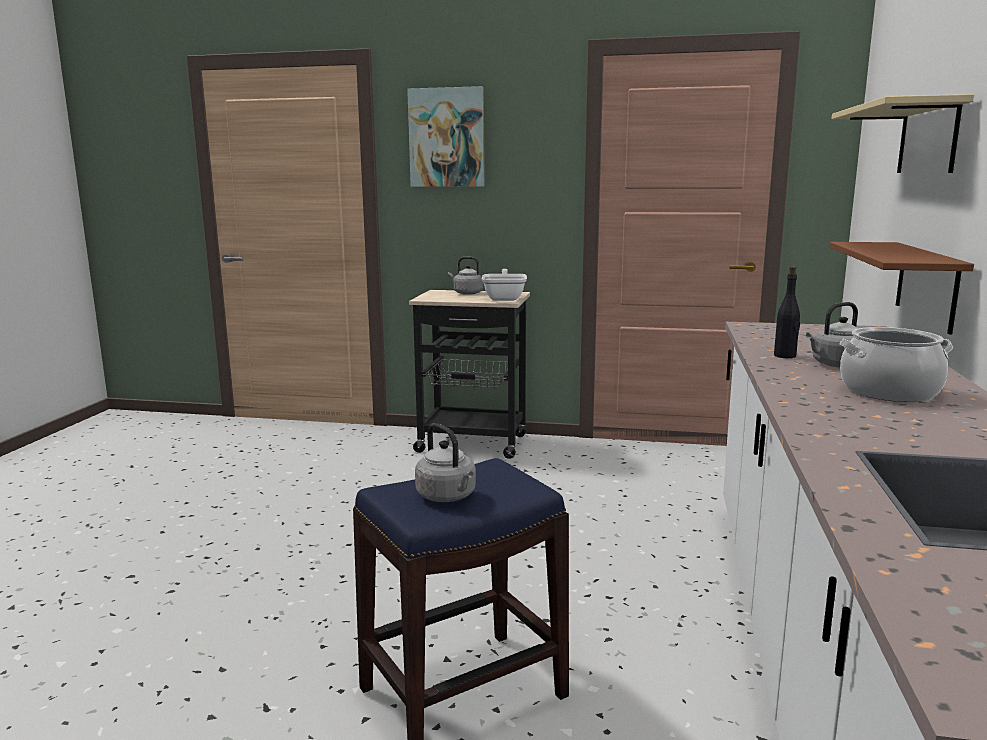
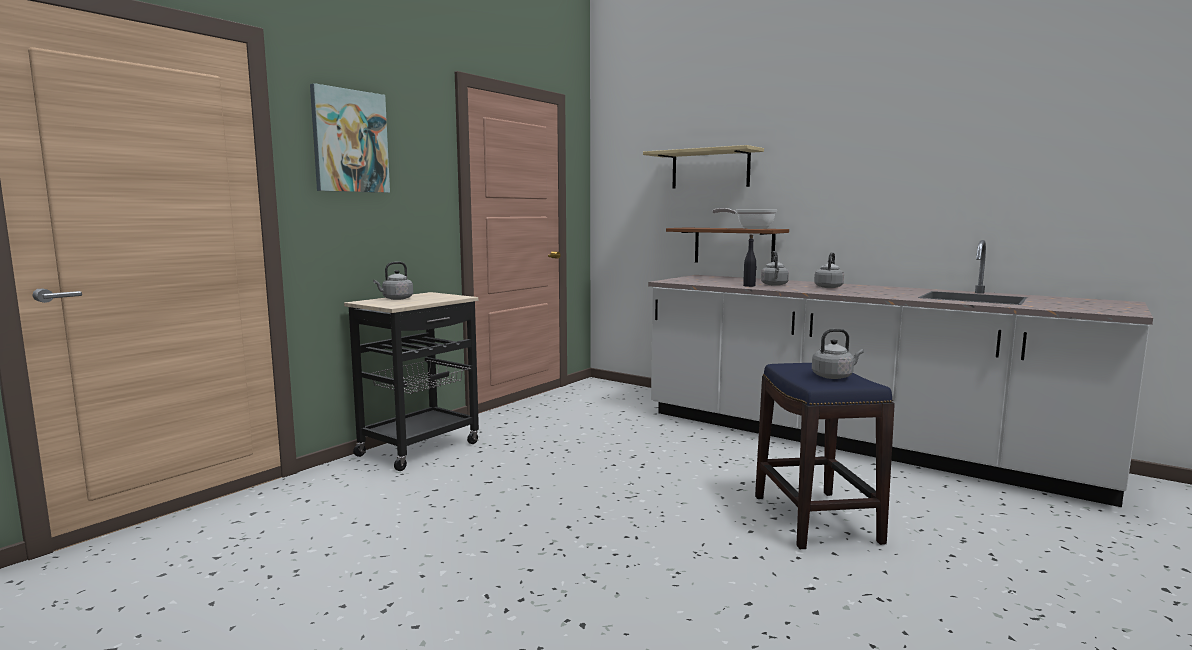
camera: 65 degrees left, 5 degrees down
frying pan [482,269,527,301] -> frying pan moved to [712,208,777,229]
cooking pot [839,327,953,402] -> grey kettle [814,252,844,288]

